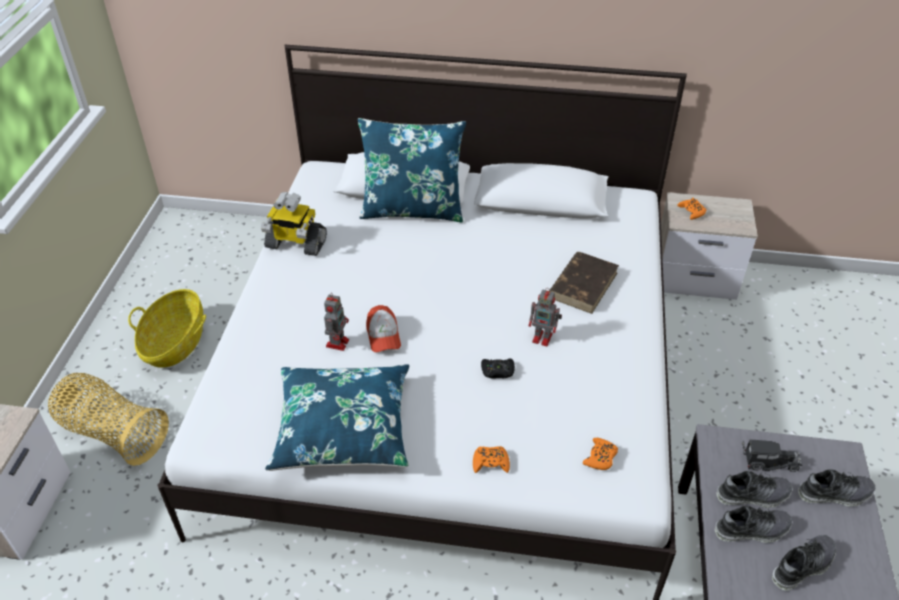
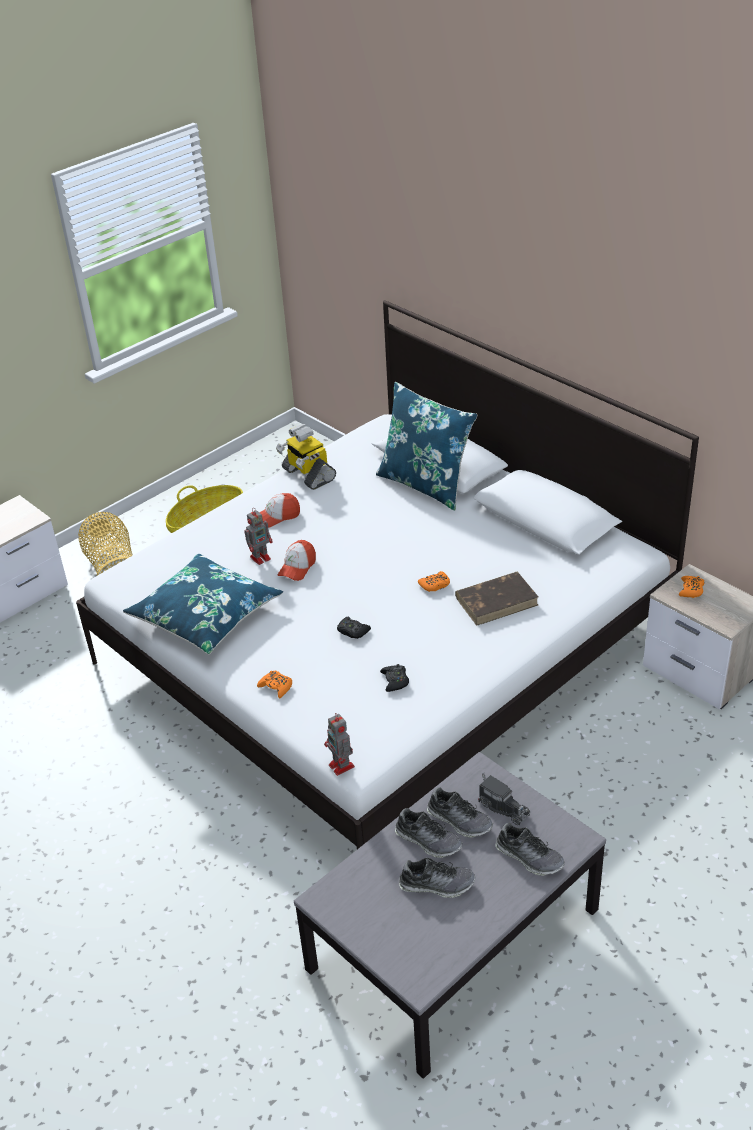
camera: 40 degrees right, 5 degrees down
toy robot [529,288,562,346] -> toy robot moved to [324,713,355,776]
orange game controller [583,438,618,470] -> orange game controller moved to [418,571,450,592]
none -> cap [259,493,300,527]
none -> black game controller [380,664,409,692]

